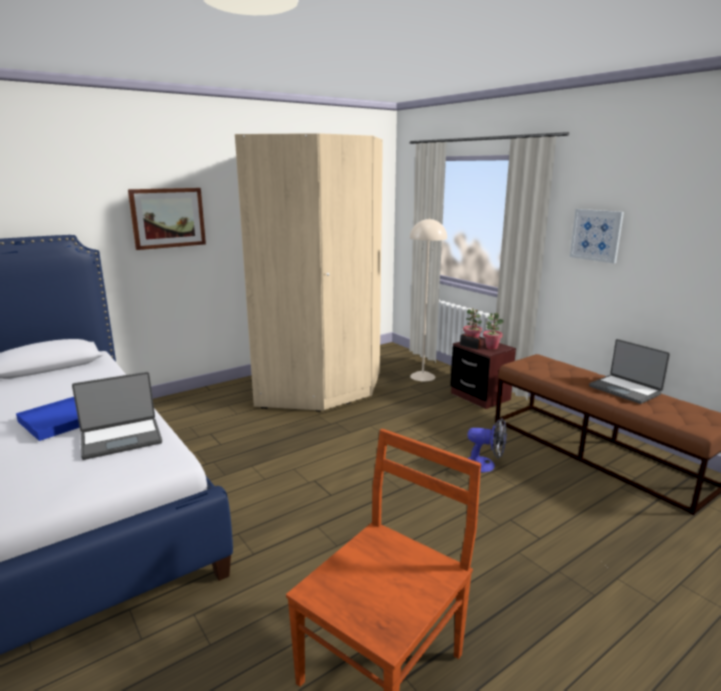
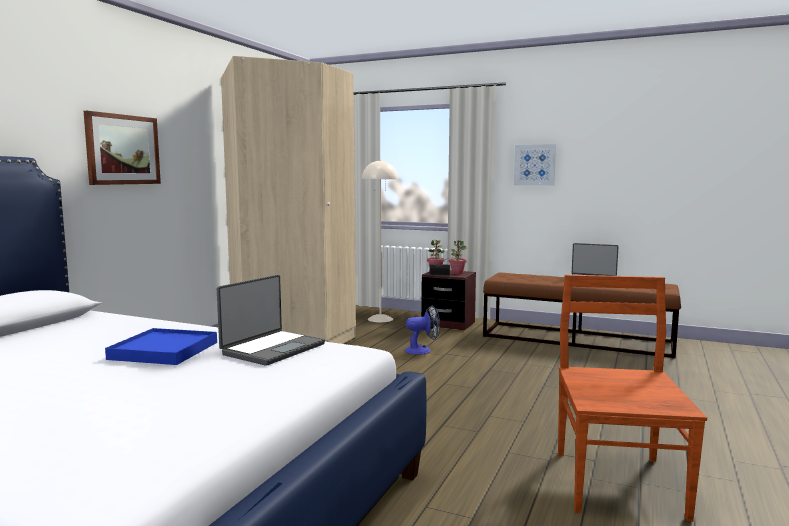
camera: 30 degrees left, 10 degrees down
fan [467,418,507,472] -> fan moved to [405,305,440,355]

